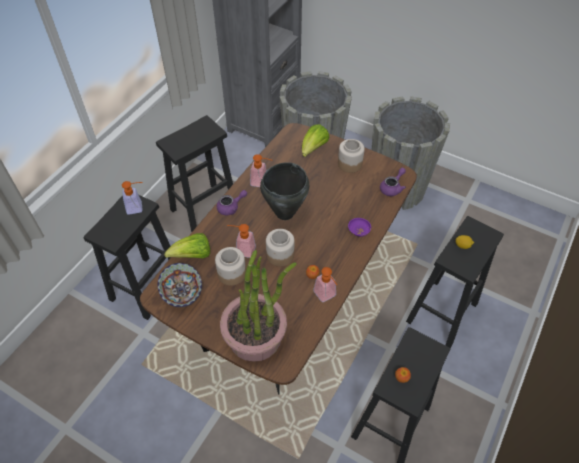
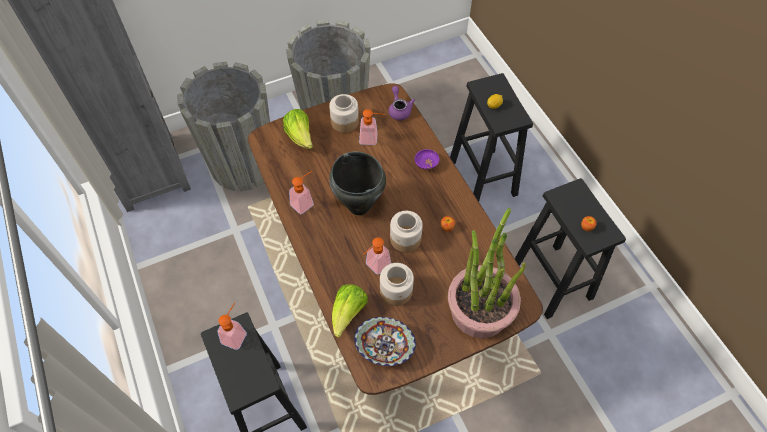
camera: 55 degrees left, 5 degrees up
black stool [156,115,233,233] -> none
purple teapot [217,190,247,215] -> none
soap dispenser [313,267,337,302] -> soap dispenser moved to [359,109,385,145]

